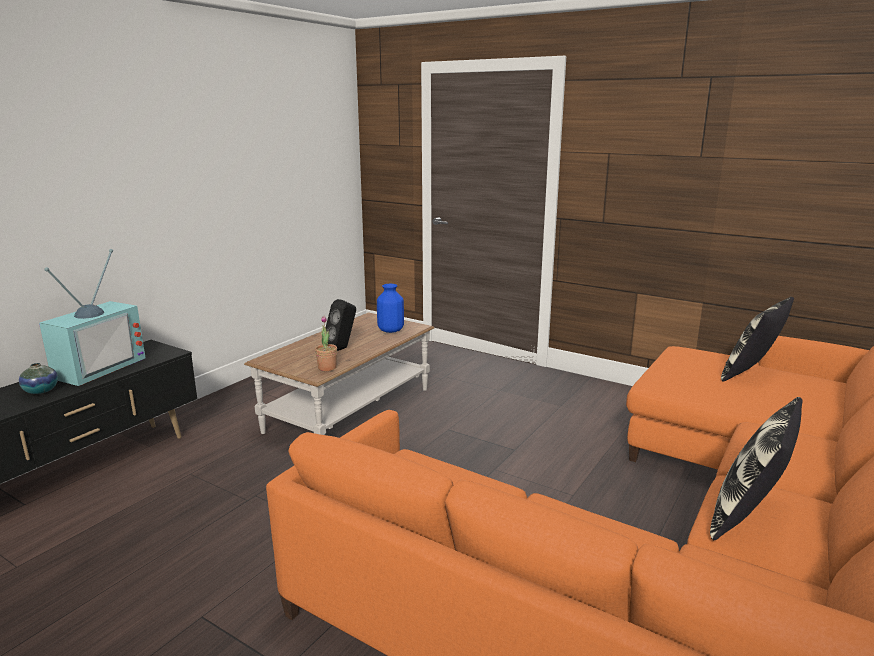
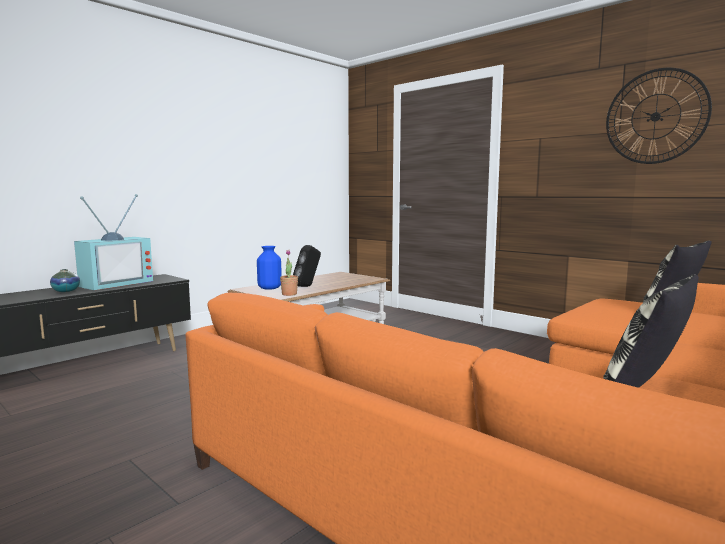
camera: 10 degrees right, 10 degrees down
blue vase [377,284,404,333] -> blue vase moved to [257,246,282,290]
none -> wall clock [606,68,712,164]

